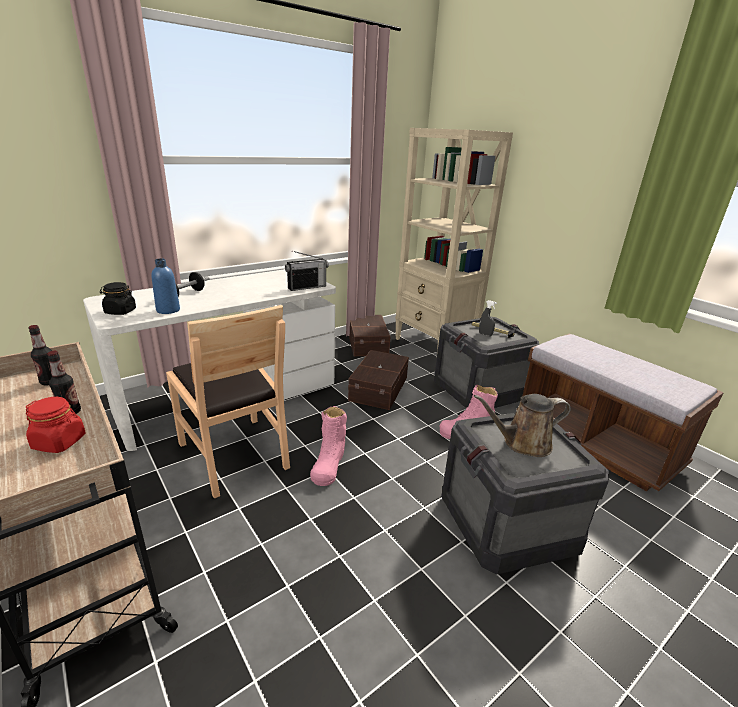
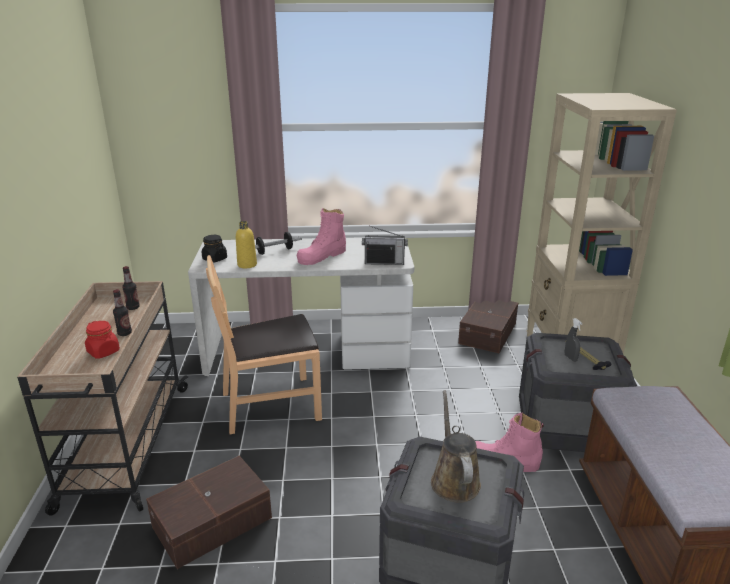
camera: 35 degrees right, 0 degrees up
blue bottle [151,258,180,314] -> yellow bottle [236,221,257,268]
brown chair [166,305,290,498] -> brown chair turned 75 degrees clockwise [206,255,322,434]
pink boot [310,406,347,486] -> pink boot moved to [297,208,346,265]
brown storage box [348,350,409,410] -> brown storage box moved to [146,456,272,569]
brown watering can [474,394,571,457] -> brown watering can turned 60 degrees clockwise [431,390,481,503]

